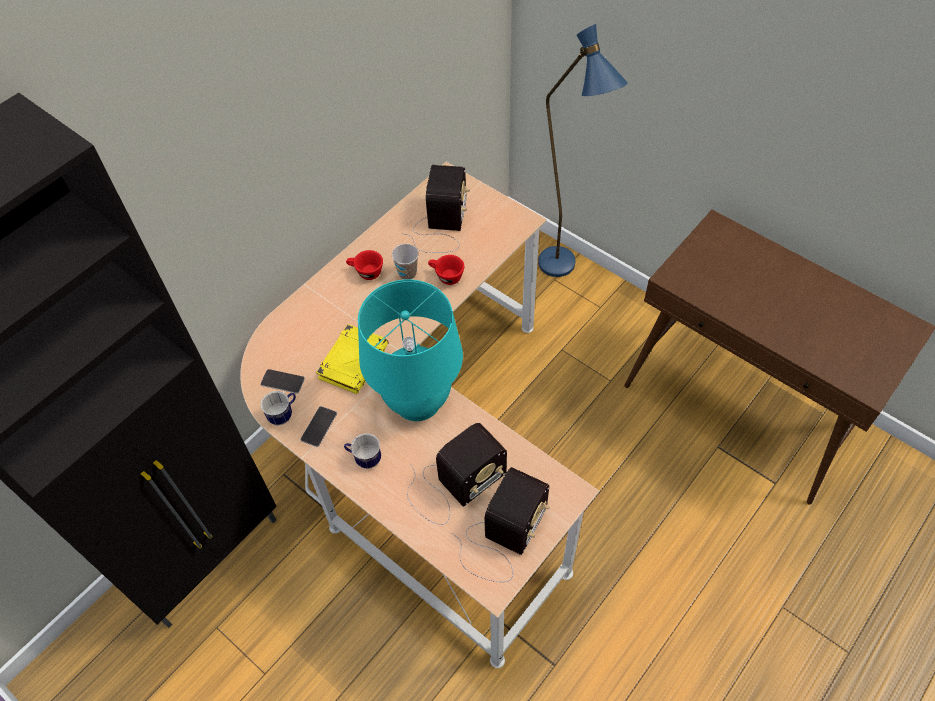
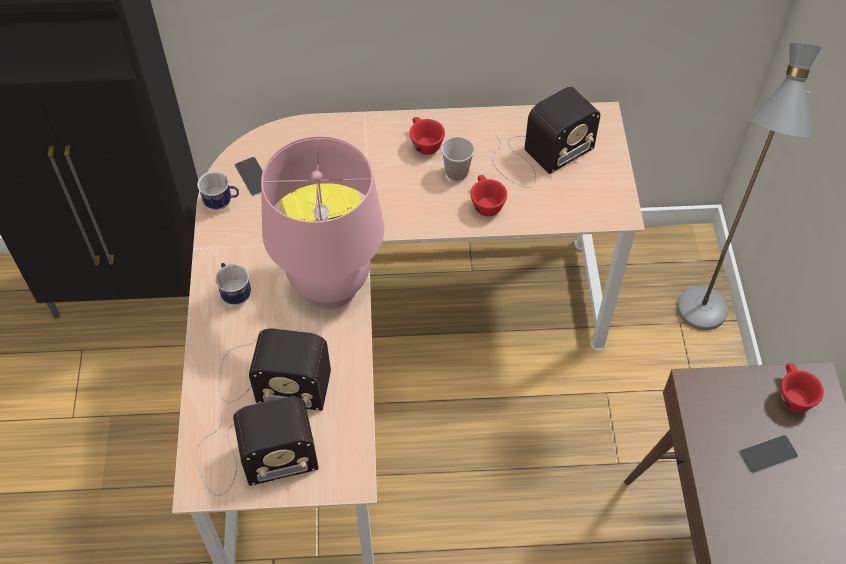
camera: 45 degrees right, 0 degrees up
phone [300,406,337,447] -> phone moved to [739,435,798,474]
turquoise table lamp [358,279,463,421] -> pink table lamp [261,136,384,309]
blue floor lamp [538,24,628,277] -> grey floor lamp [677,43,821,330]
none -> red cup [781,363,824,412]

